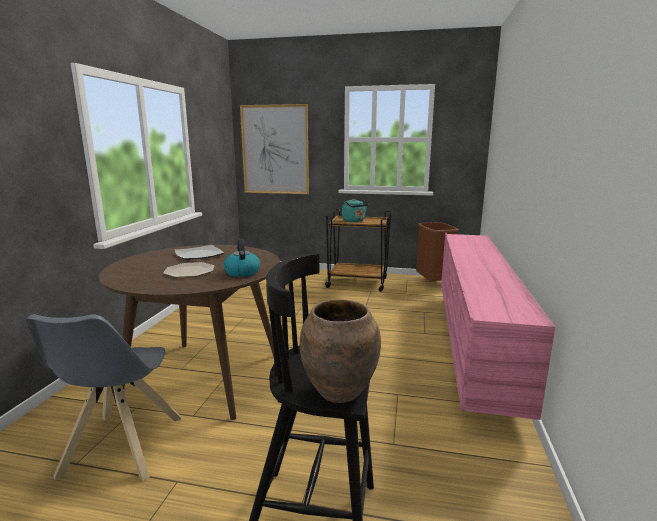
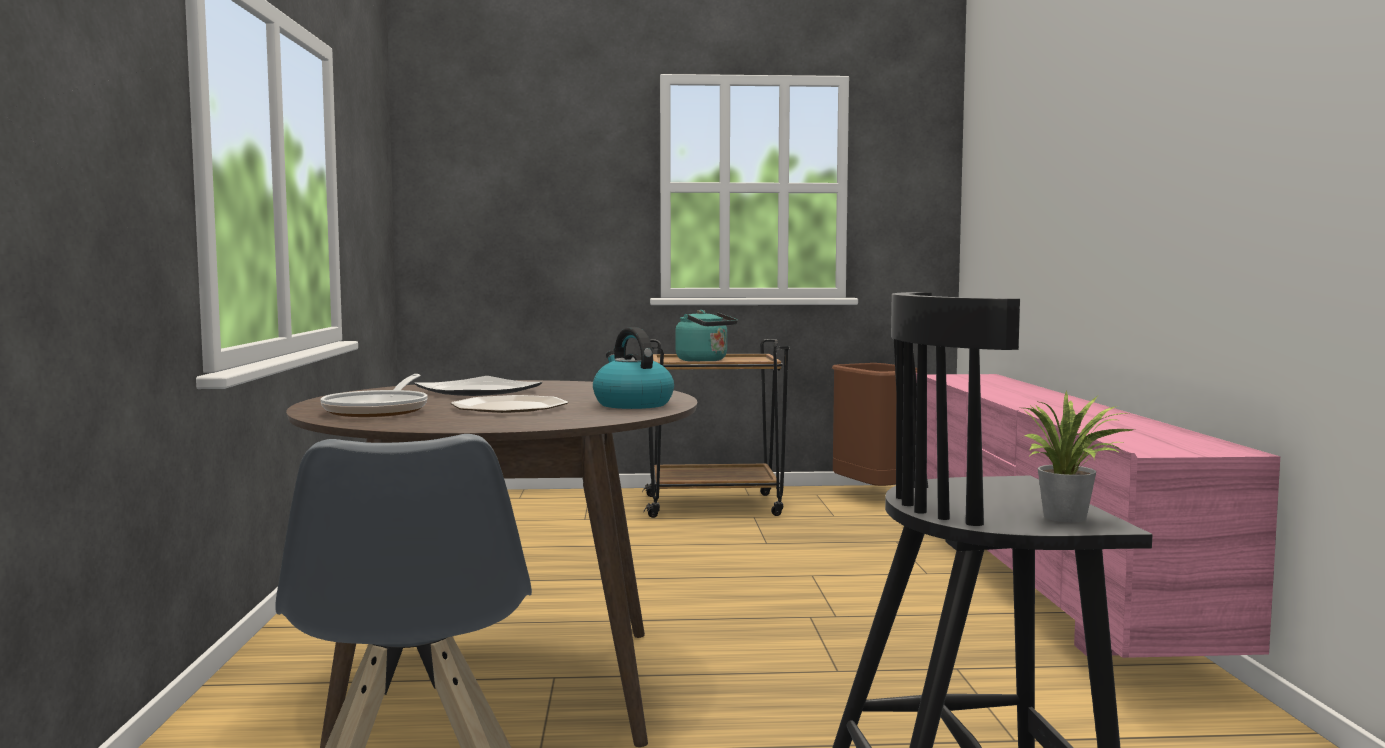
camera: 15 degrees left, 10 degrees down
picture [240,104,309,194] -> none
brown vase [300,299,381,403] -> potted plant [1023,391,1135,522]
none -> frying pan [320,374,428,417]

